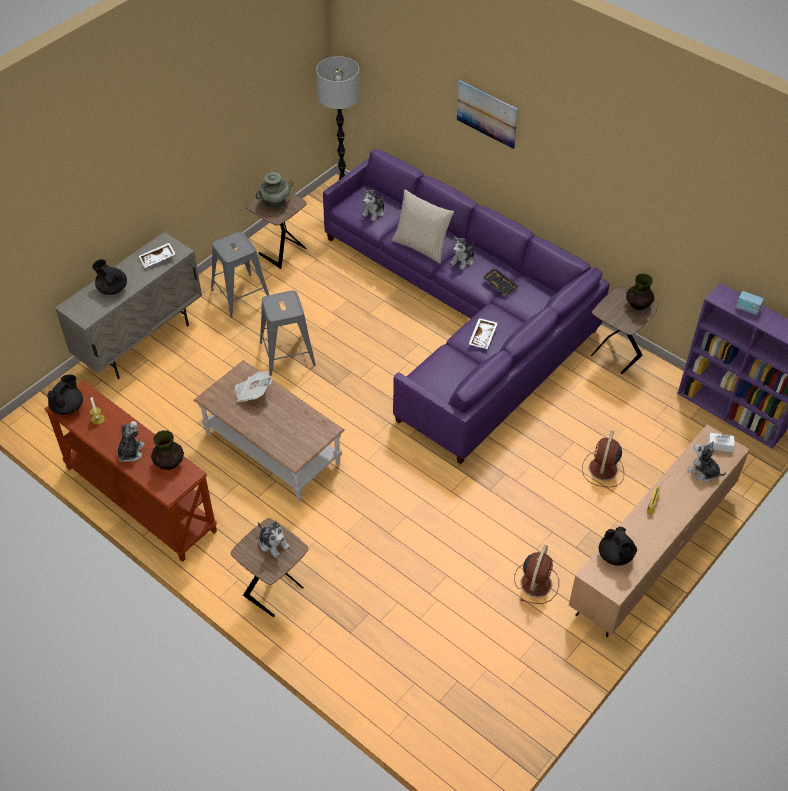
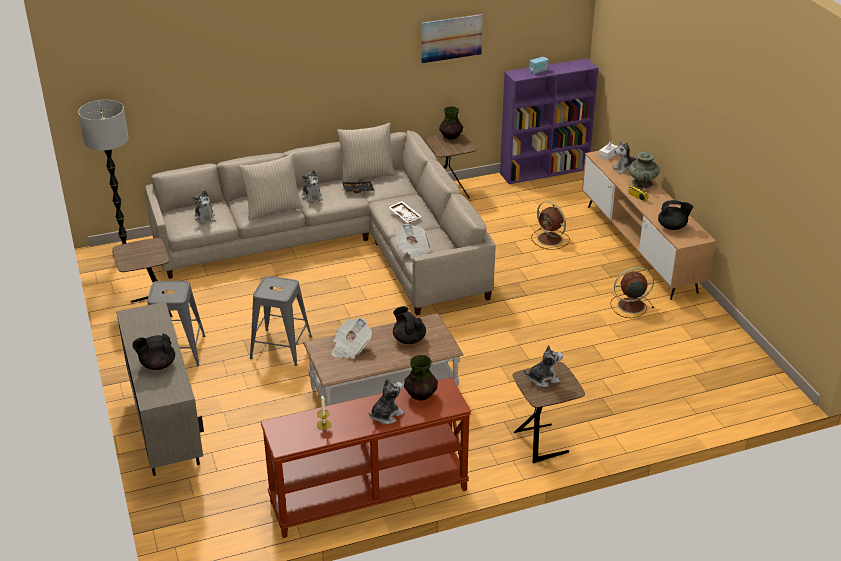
camera: 60 degrees left, 15 degrees down
black teapot [47,374,83,415] -> black teapot moved to [393,306,426,344]
plush toy [117,421,145,462] -> plush toy turned 90 degrees clockwise [369,378,404,424]
white tray [139,243,176,268] -> none
turquoise vase [256,172,293,209] -> turquoise vase moved to [629,152,660,188]
purple sofa [323,149,610,464] -> beige sofa [145,131,496,315]
picture [457,80,518,149] -> picture moved to [421,14,483,63]
brown fan [514,545,559,604] -> brown fan turned 60 degrees counterclockwise [610,267,654,318]
none -> beige pillow [337,123,396,182]
none -> newspaper [396,223,431,259]

